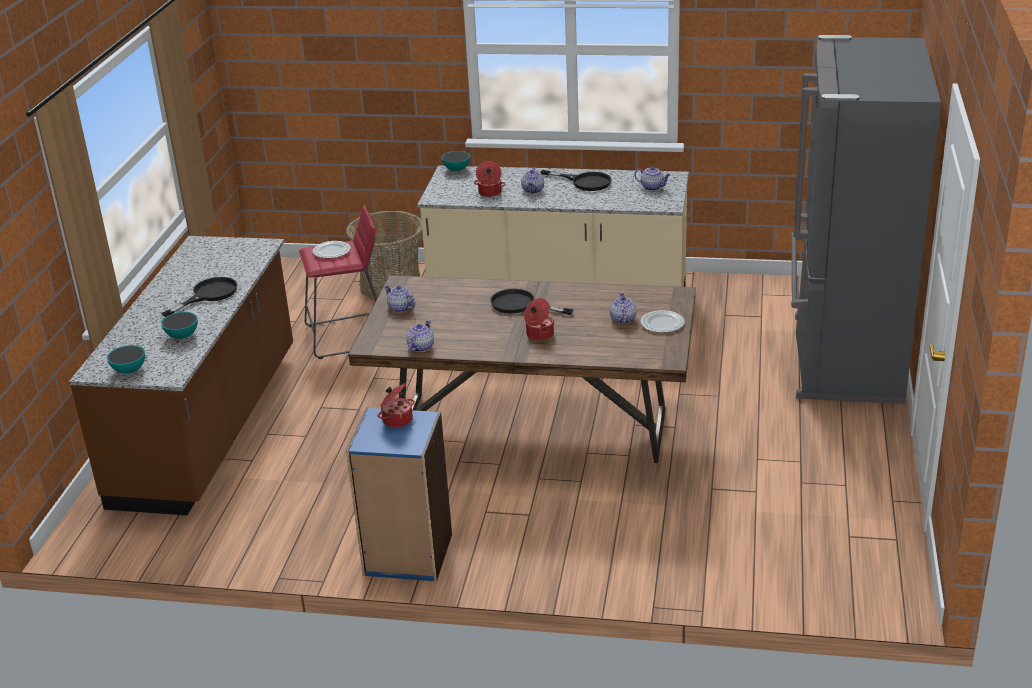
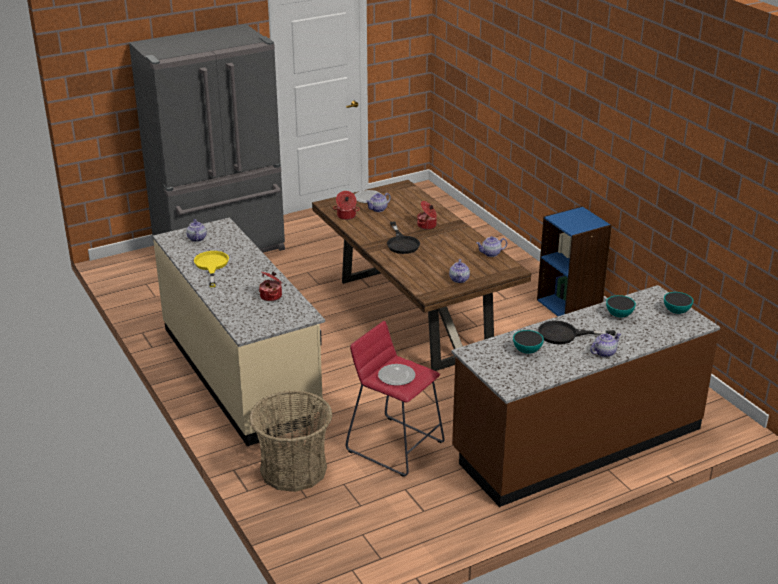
camera: 130 degrees left, 0 degrees up
cooking pot [378,383,415,428] -> cooking pot moved to [333,191,360,220]
bowl [441,151,470,171] -> bowl moved to [513,330,544,354]
teapot [521,168,544,193] -> teapot moved to [590,333,621,357]
black frying pan [541,170,611,191] -> yellow frying pan [194,251,229,287]

